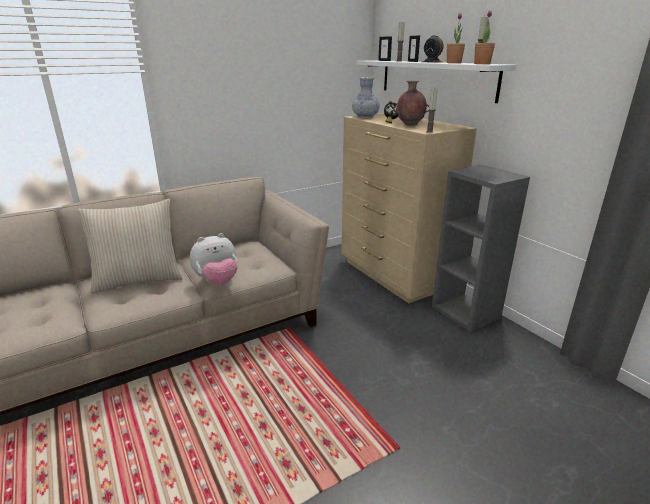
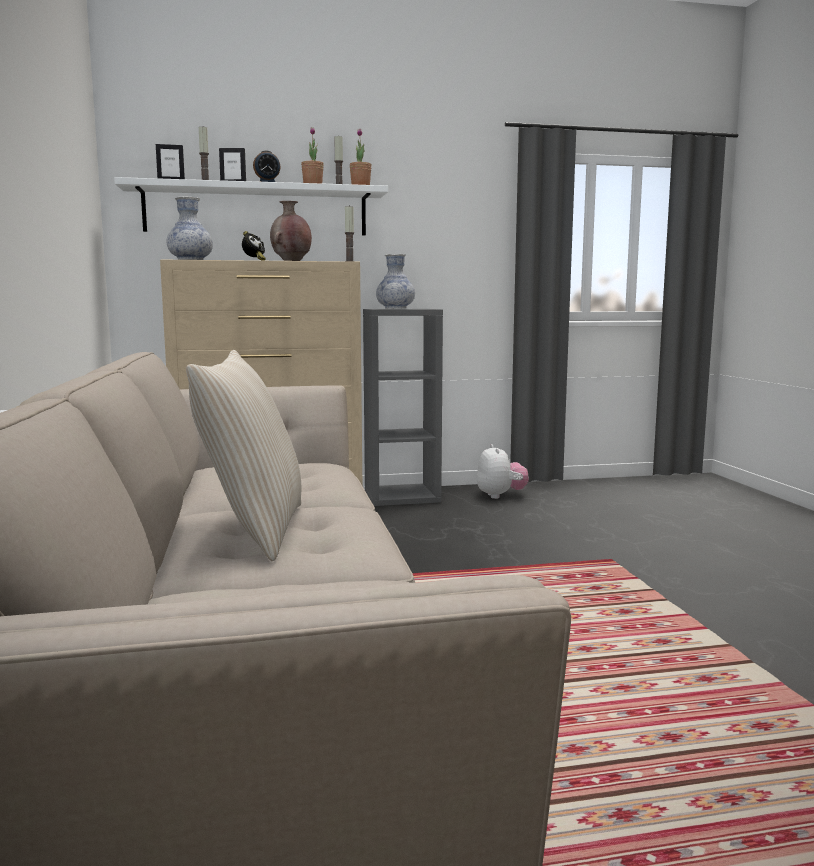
camera: 70 degrees left, 15 degrees down
plush toy [190,233,238,285] -> plush toy moved to [477,444,529,499]
none -> vase [376,254,415,309]

